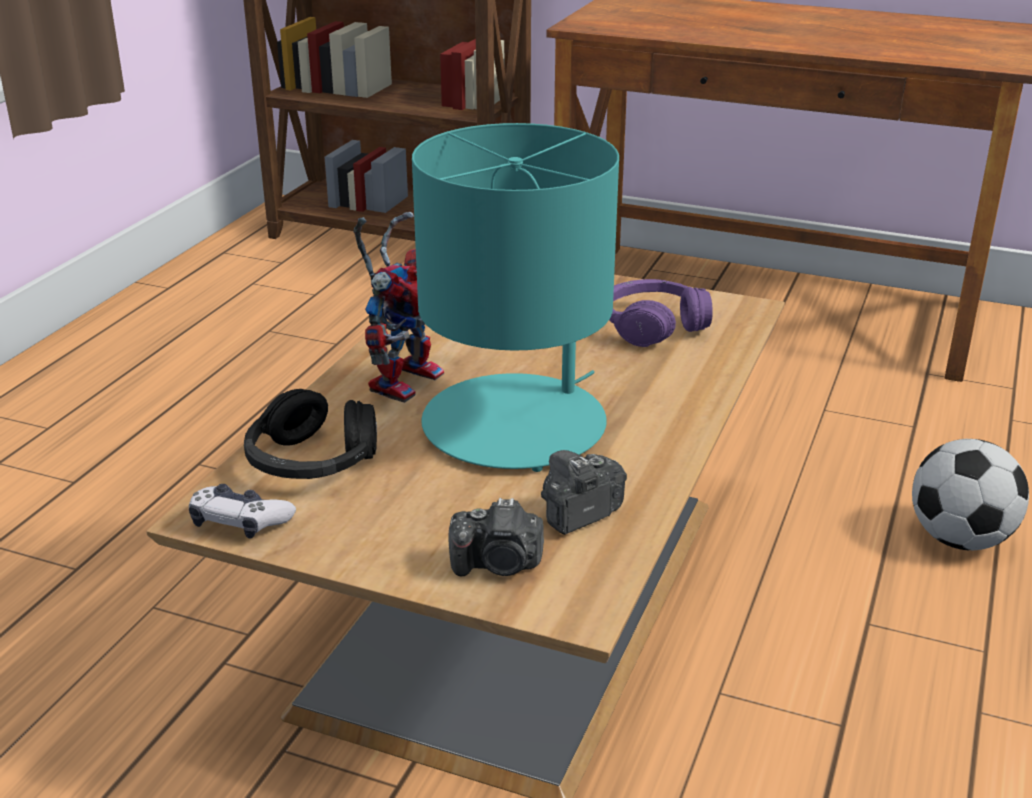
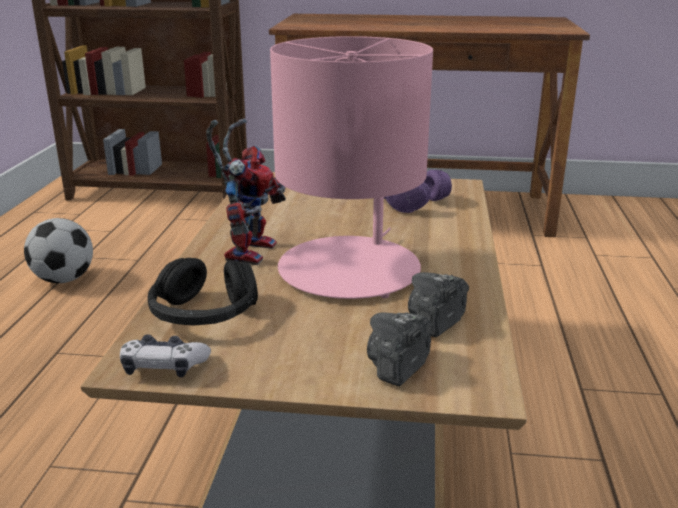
camera: 15 degrees left, 5 degrees down
turquoise table lamp [412,123,619,472] -> pink table lamp [270,36,433,299]
camera [448,498,544,576] -> camera turned 135 degrees clockwise [367,312,433,387]
football [912,439,1029,550] -> football moved to [24,218,93,283]

